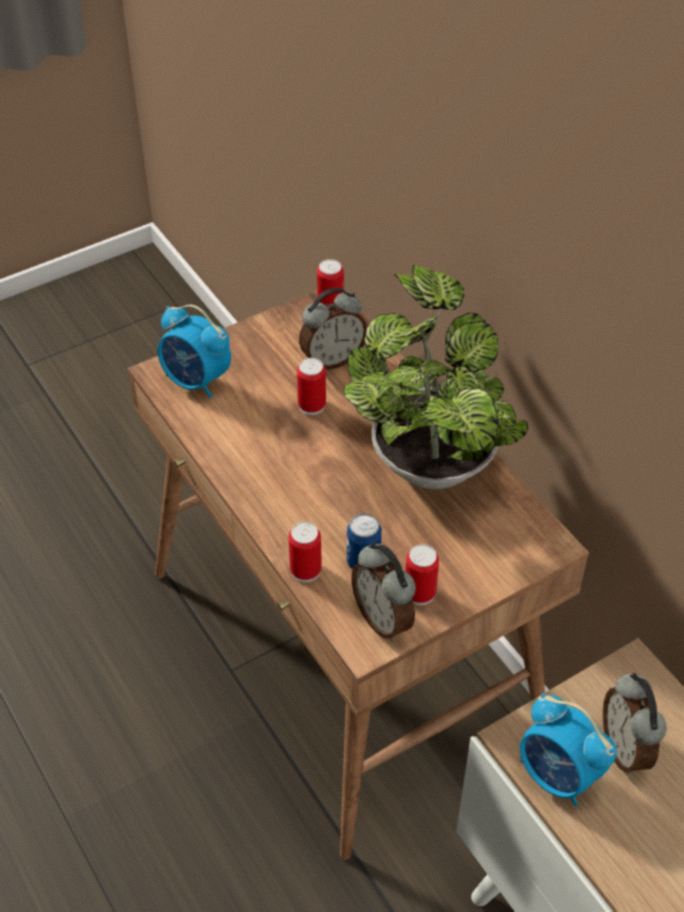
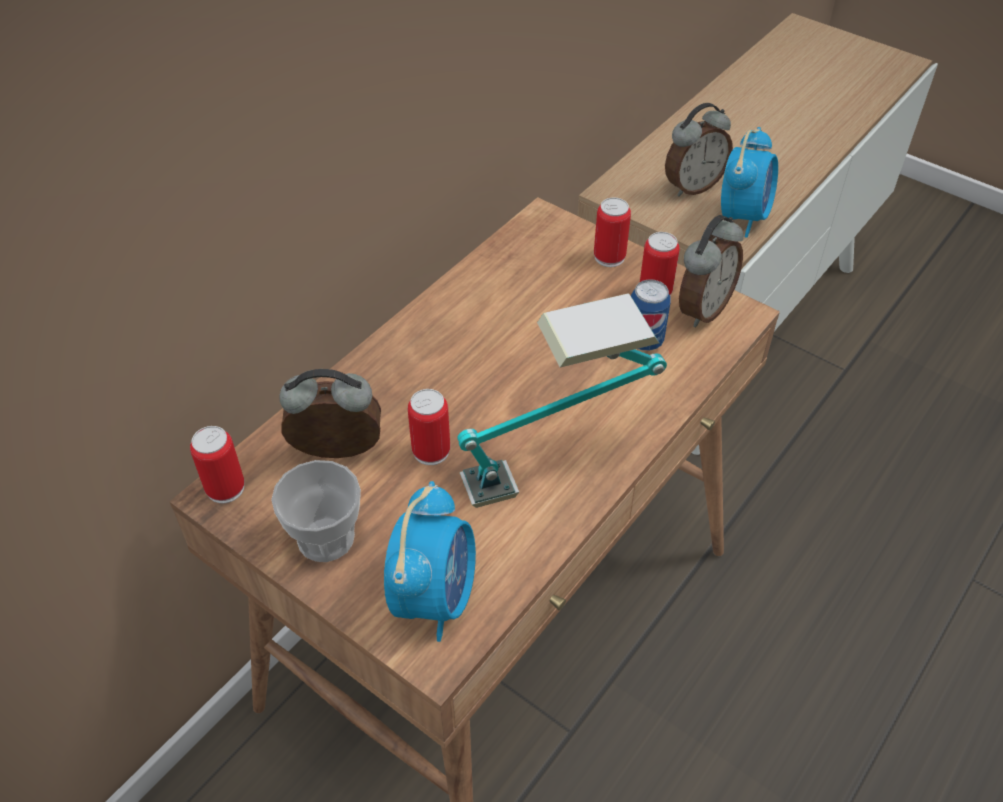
camera: 110 degrees left, 0 degrees up
can [288,522,322,582] -> can moved to [594,198,631,267]
alarm clock [299,288,367,370] -> alarm clock turned 45 degrees counterclockwise [279,369,381,458]
potted plant [343,265,528,490] -> none
none -> cup [271,460,361,562]
none -> table lamp [458,293,667,508]

